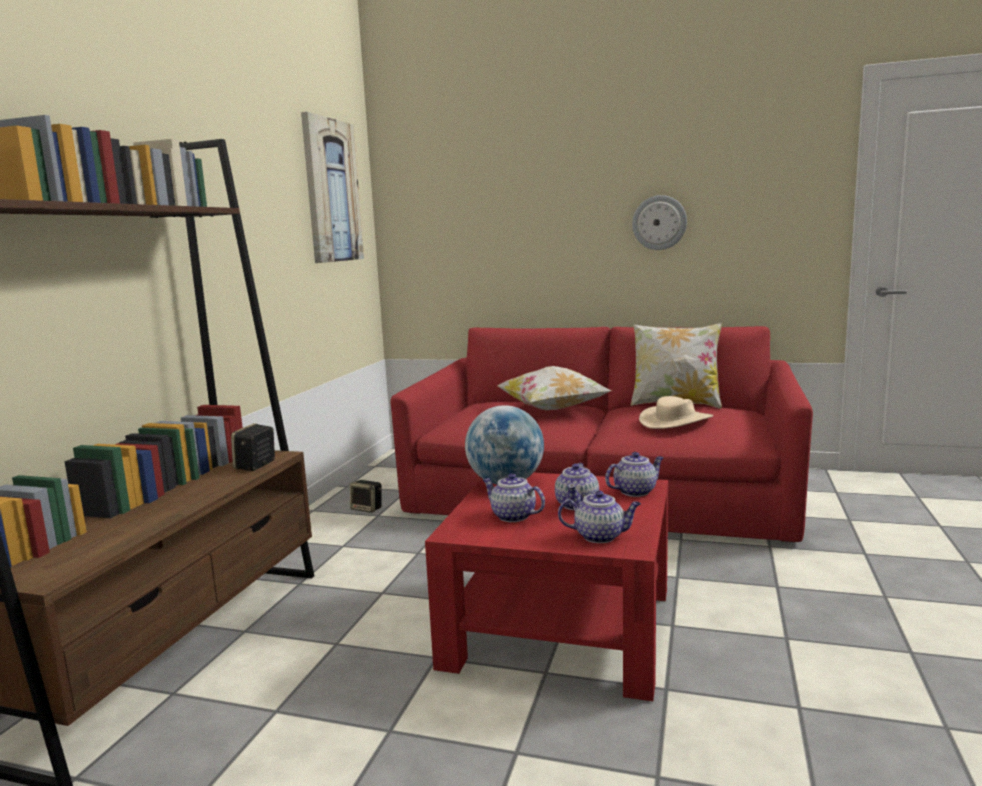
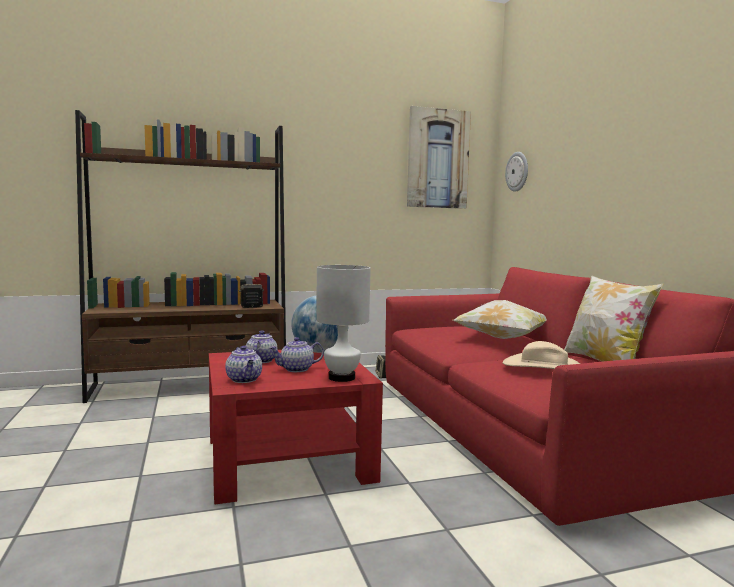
camera: 55 degrees right, 5 degrees down
teapot [605,452,664,497] -> white table lamp [316,265,371,382]
wall clock [632,195,687,250] -> wall clock moved to [505,152,528,192]

